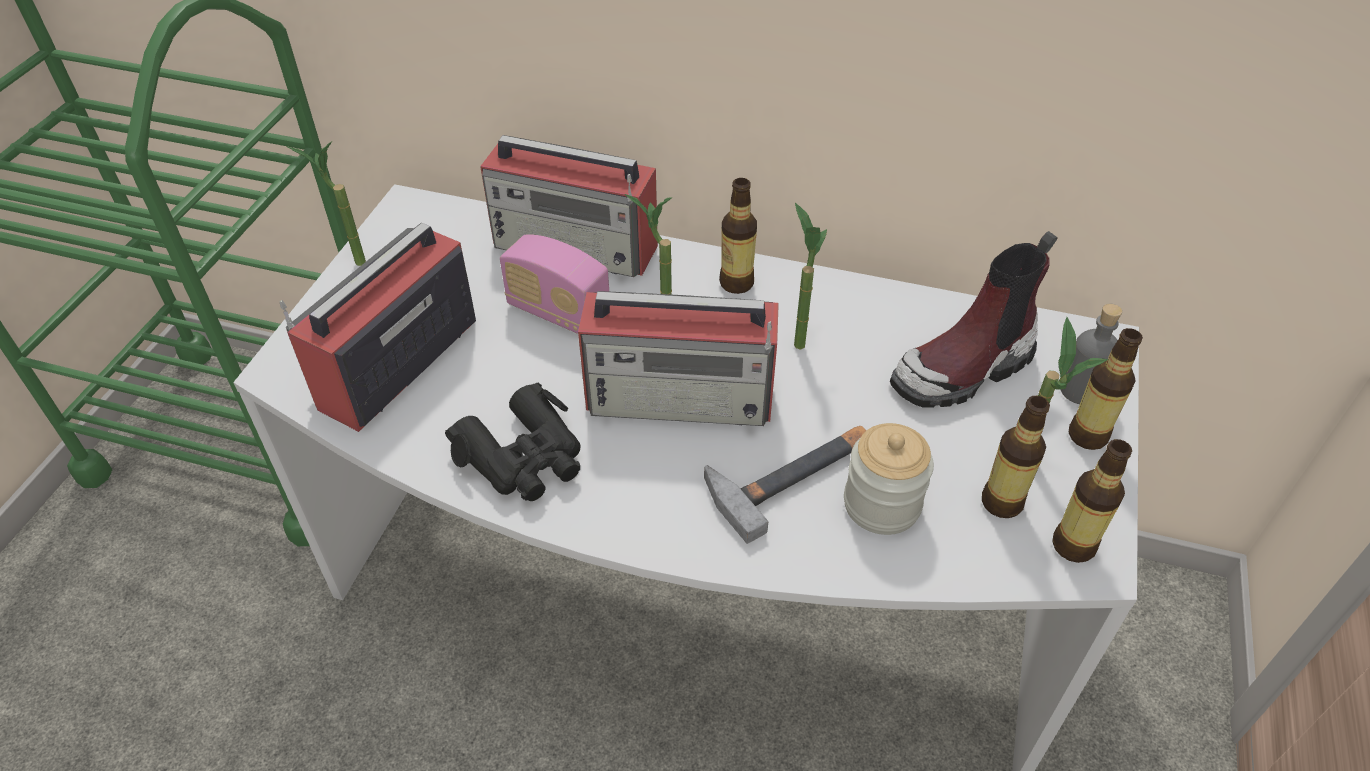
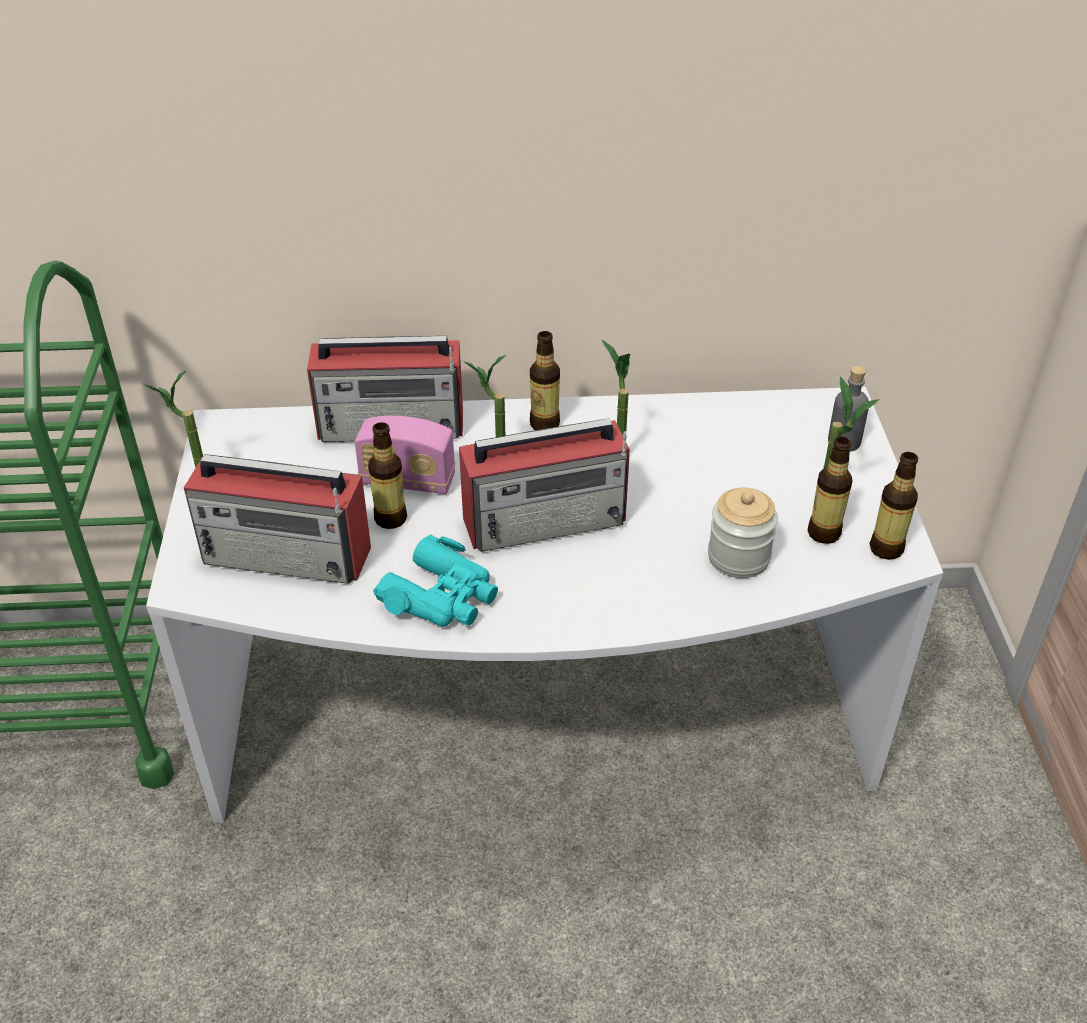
camera: 20 degrees left, 5 degrees down
radio [279,223,476,432] -> radio turned 90 degrees counterclockwise [184,454,371,584]
black binoculars [445,383,581,501] -> turquoise binoculars [373,534,498,627]
hammer [704,426,867,544] -> none
boot [890,231,1058,407] -> none
bottle [1069,328,1143,450] -> bottle moved to [368,422,407,529]

